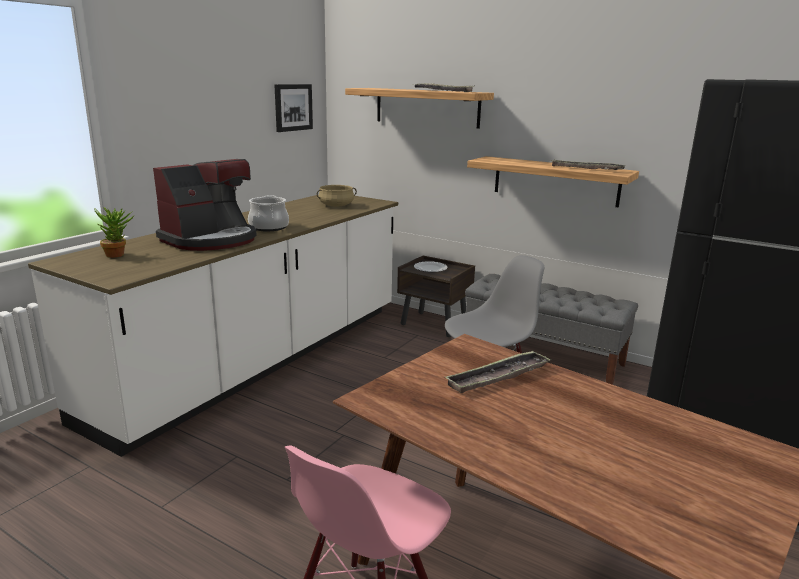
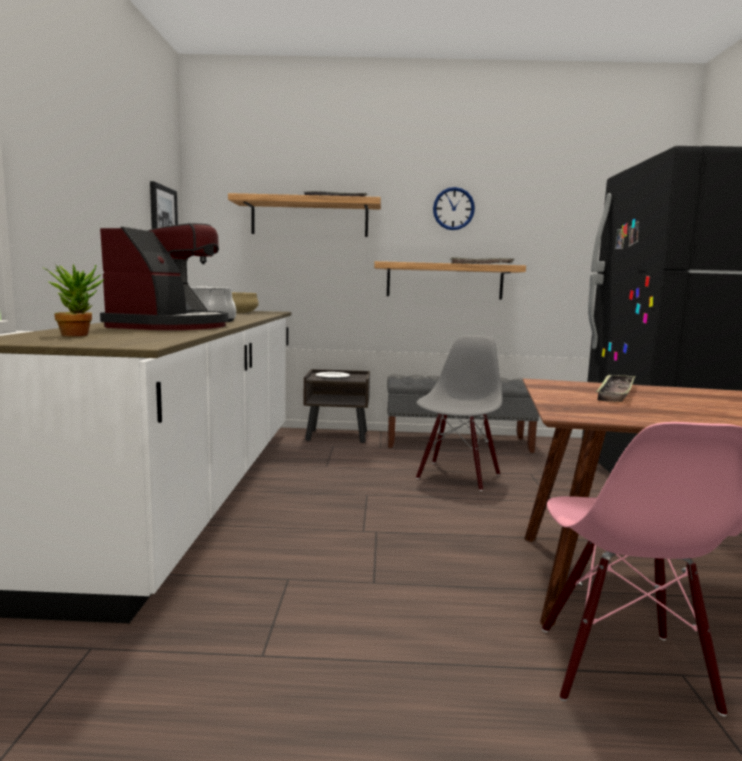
camera: 30 degrees left, 10 degrees down
none -> wall clock [433,187,475,230]

